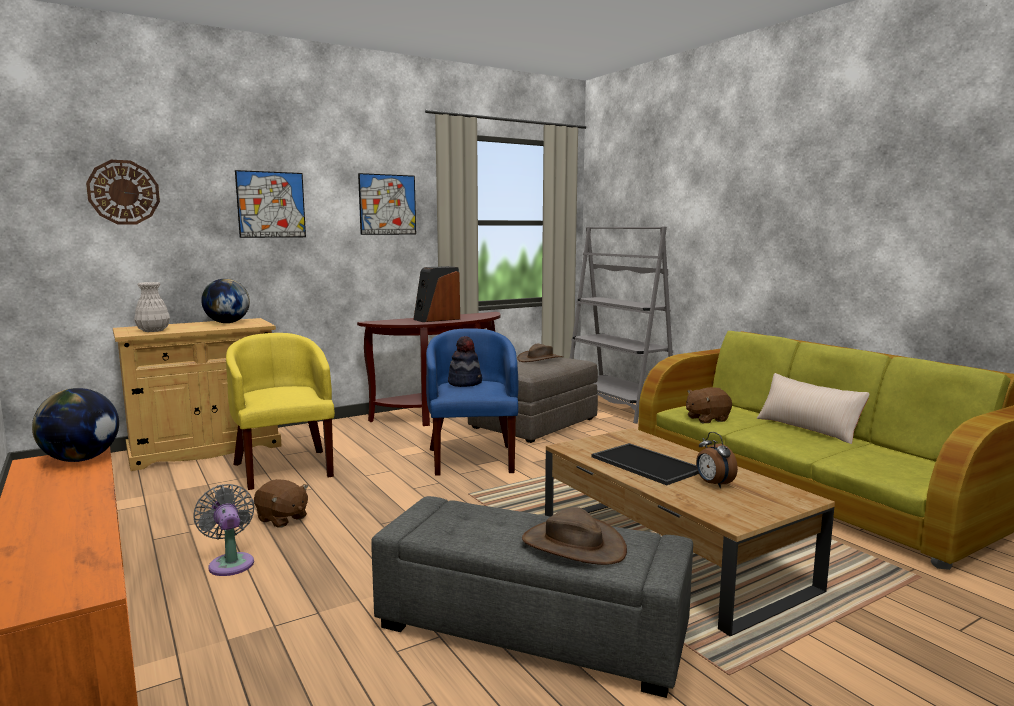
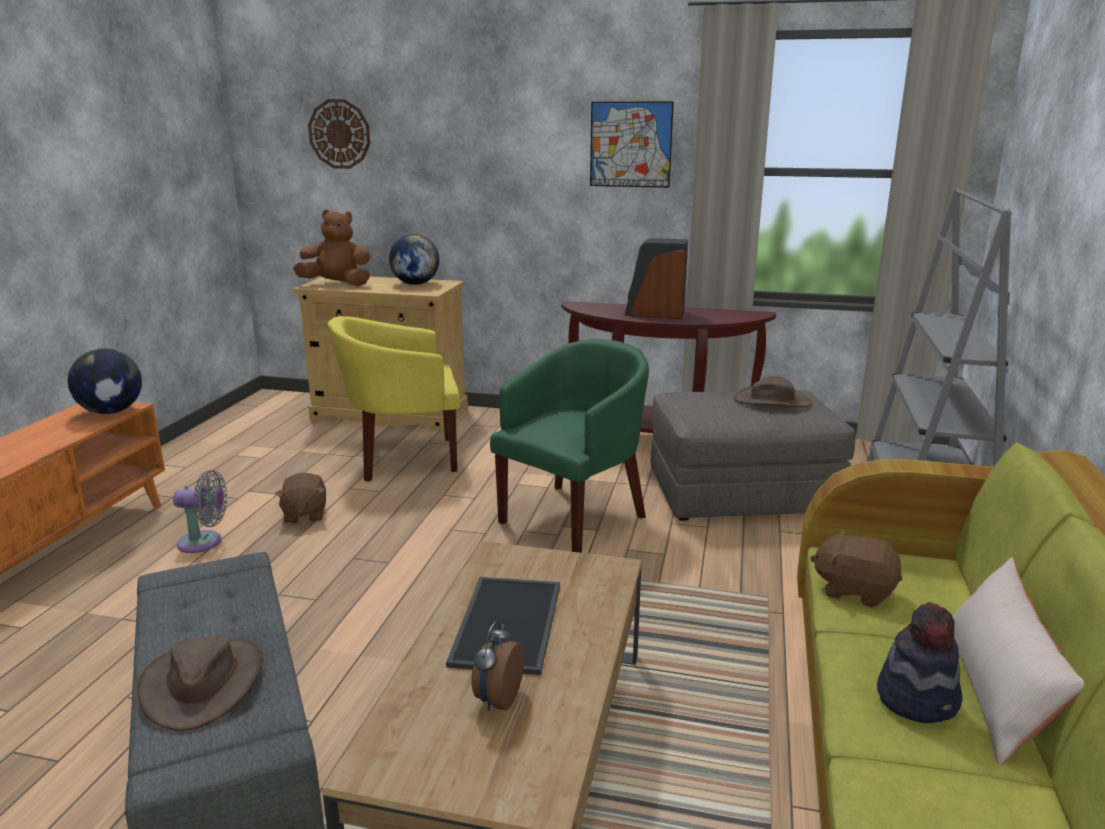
camera: 45 degrees right, 10 degrees up
white vase [134,282,170,332] -> brown plush toy [293,209,370,286]
grey fan [194,484,254,576] -> grey fan turned 75 degrees clockwise [173,470,227,553]
yellow armchair [226,333,335,490] -> yellow armchair turned 120 degrees counterclockwise [327,316,460,482]
picture [235,170,306,238] -> none
blue armchair [426,328,519,476] -> green armchair [490,339,649,553]
hat [448,336,482,387] -> hat moved to [877,602,962,723]

